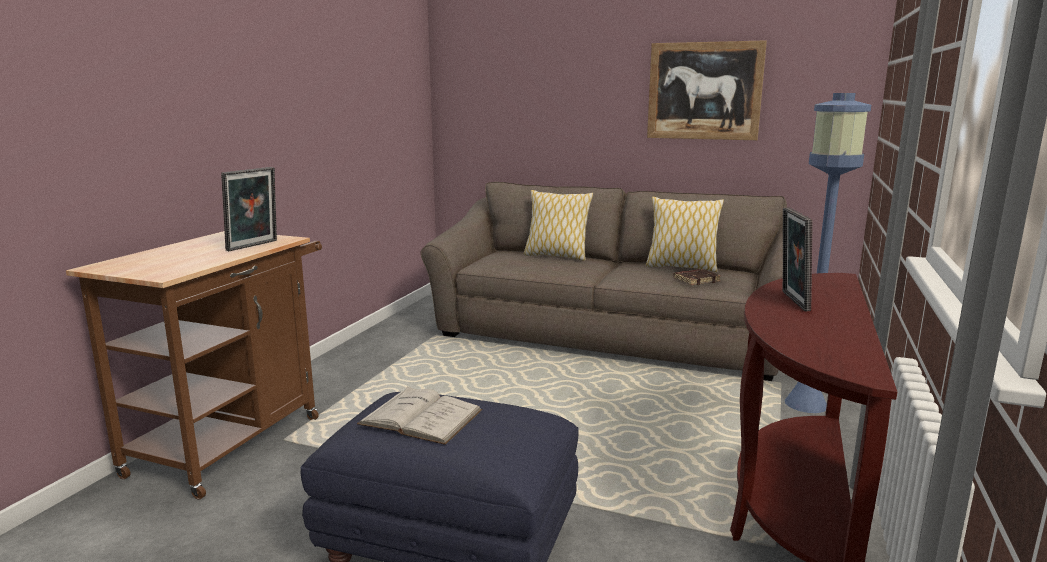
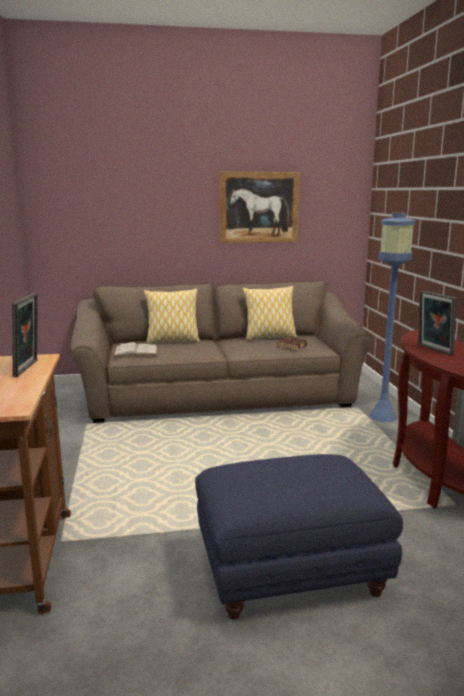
camera: 30 degrees left, 0 degrees up
white book [357,387,482,445] -> white book moved to [113,342,158,357]

